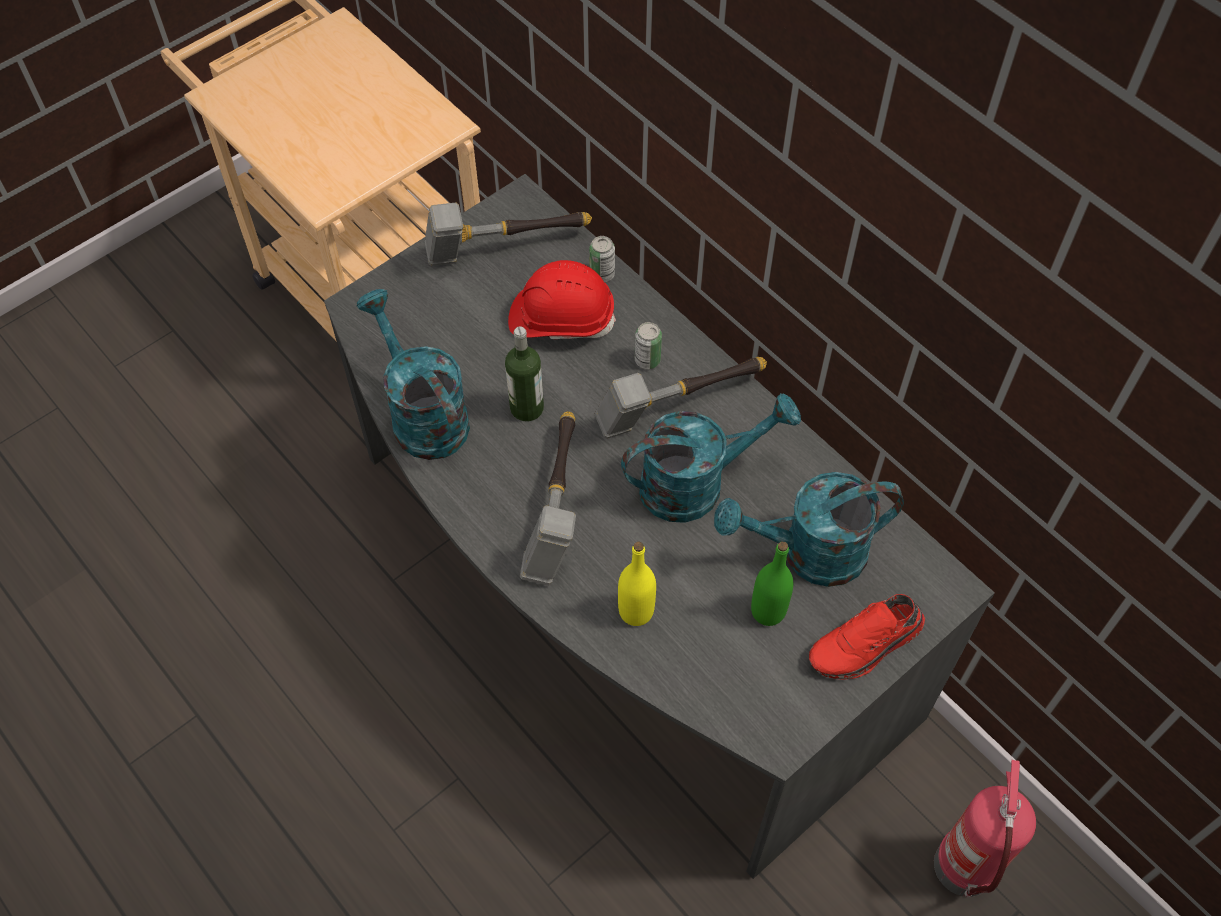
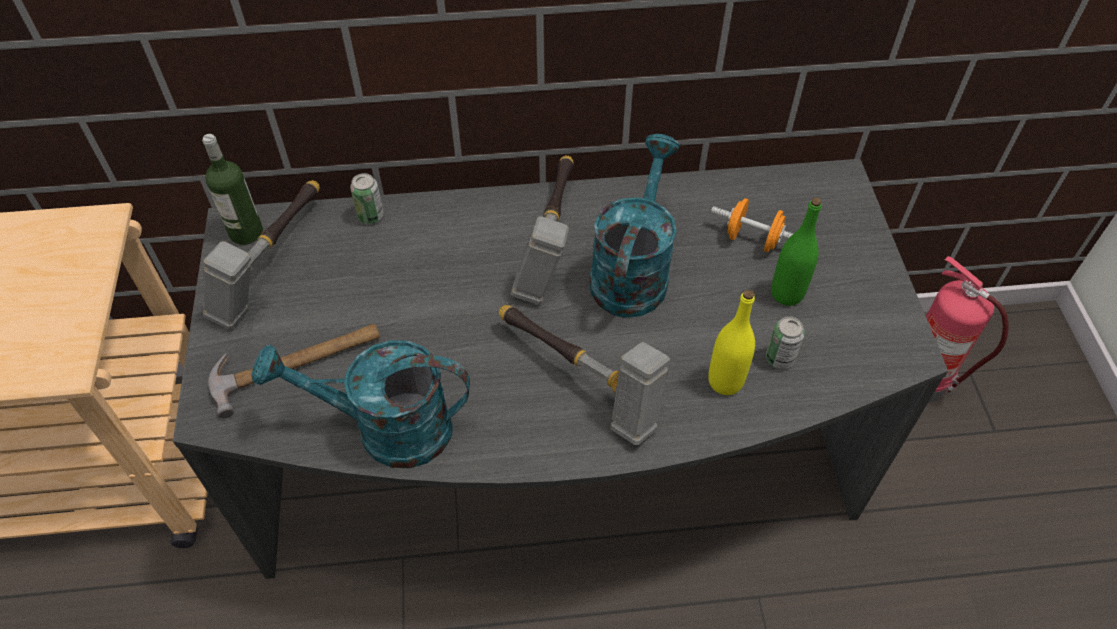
camera: 55 degrees left, 5 degrees down
bottle [505,326,544,421] -> bottle moved to [202,134,263,245]
red hard hat [508,260,616,340] -> none
can [635,322,662,369] -> can moved to [766,316,805,369]
turquoise watering can [714,472,904,587] -> orange dumbbell [711,198,793,252]
red shoe [809,594,925,680] -> none
none -> hammer [208,324,380,419]

